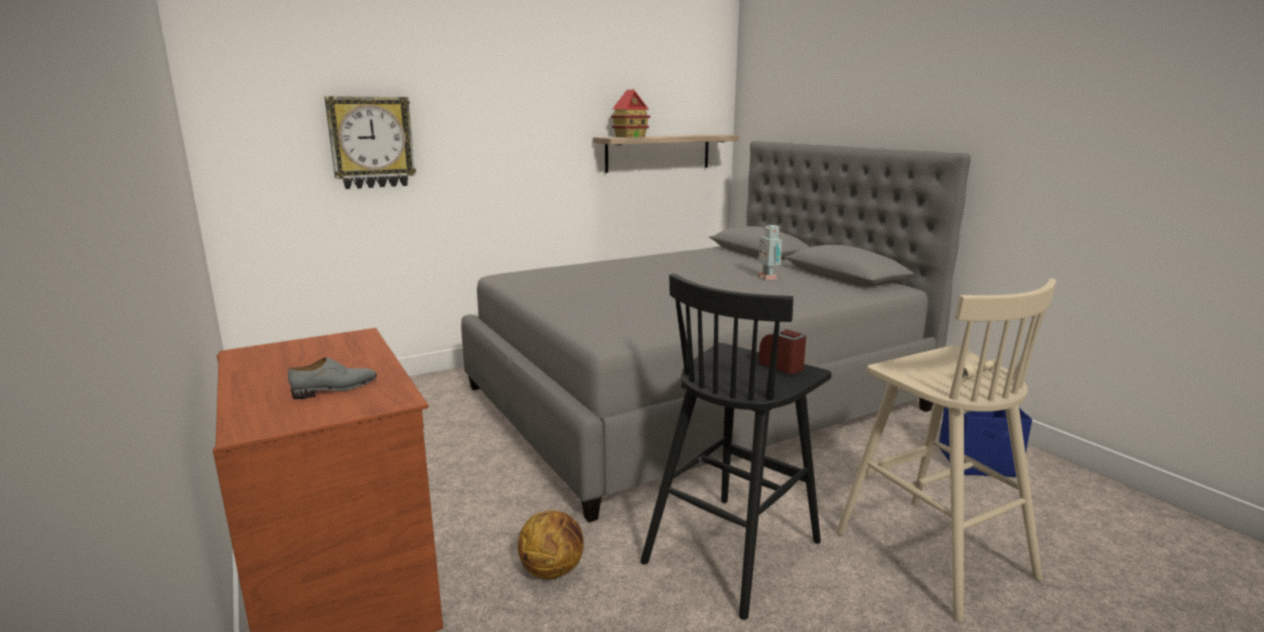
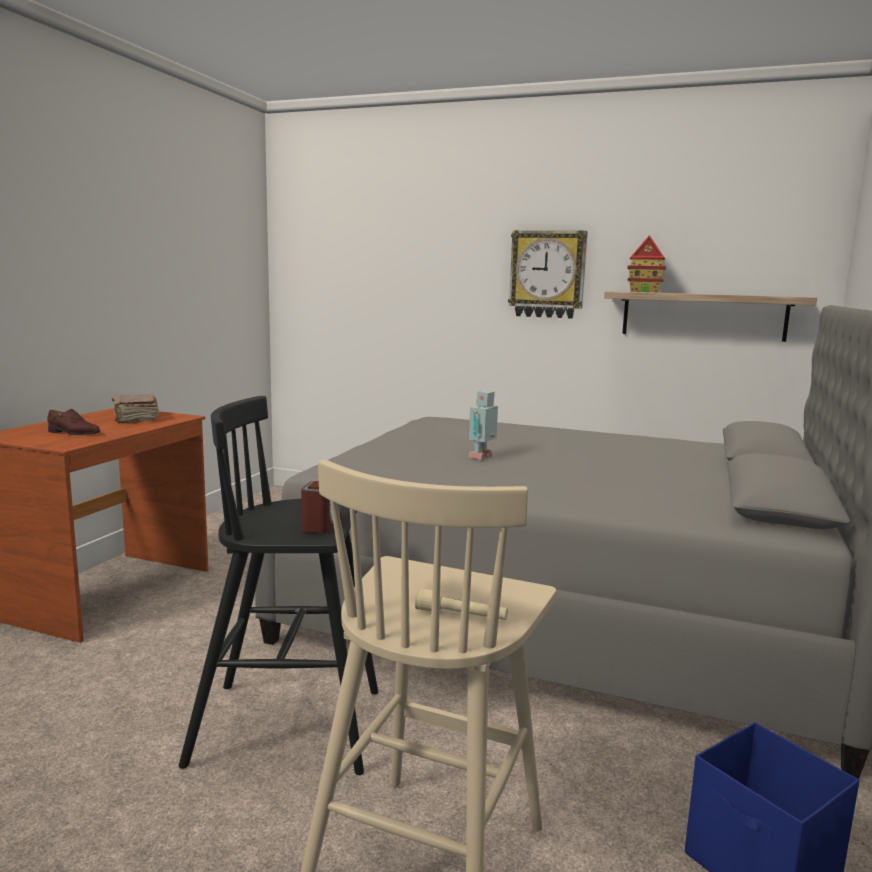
camera: 50 degrees right, 5 degrees down
grey shoe [288,357,377,399] -> brown shoe [47,409,100,435]
wall clock [325,96,416,189] -> wall clock moved to [508,230,588,319]
basketball [518,510,584,580] -> none
toy robot [758,225,782,280] -> toy robot moved to [468,390,498,459]
none -> brown book [112,395,159,423]

